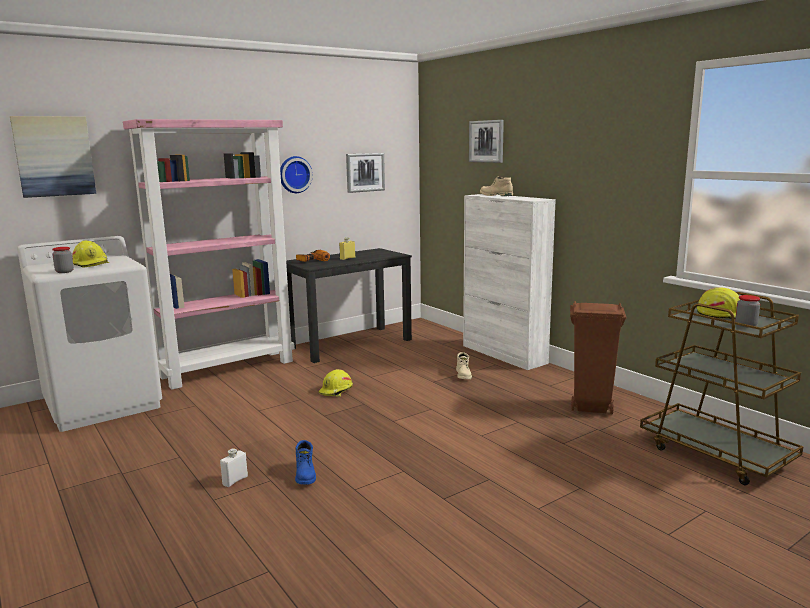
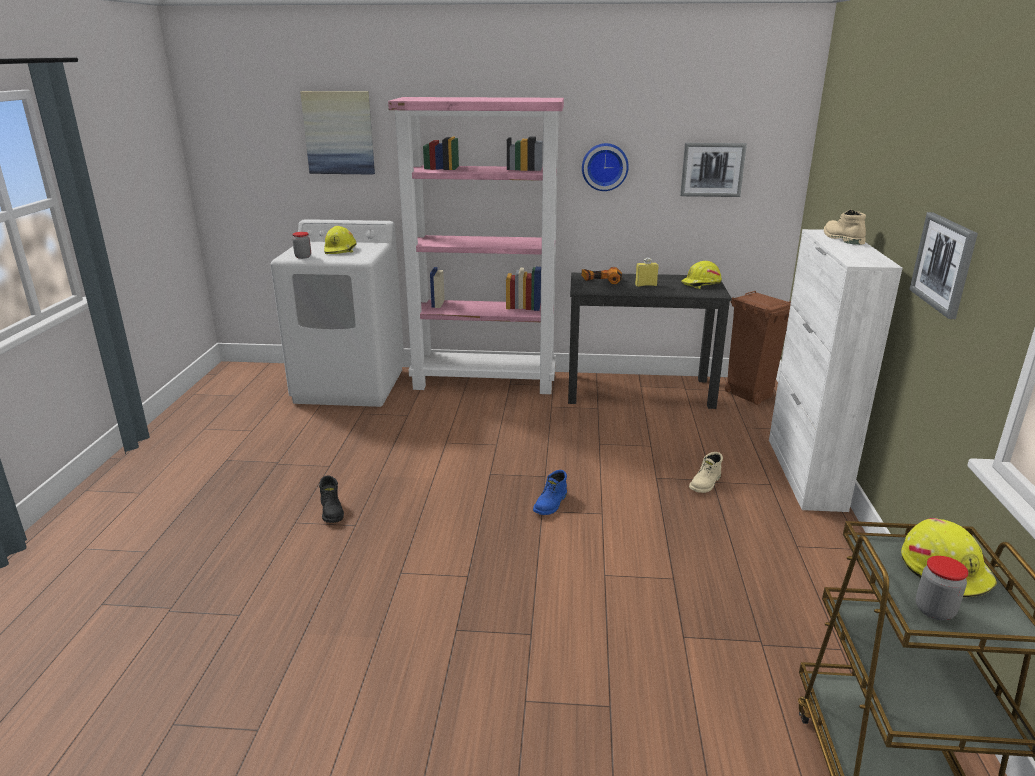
camera: 40 degrees right, 10 degrees up
white bottle [220,448,248,487] -> black boot [319,476,344,523]
blue boot [295,440,316,485] -> blue boot moved to [533,470,567,515]
yellow hard hat [318,369,353,397] -> yellow hard hat moved to [681,261,722,289]
picture [469,120,504,163] -> picture moved to [909,212,978,319]
brown trash can [570,301,626,414] -> brown trash can moved to [725,291,791,405]

